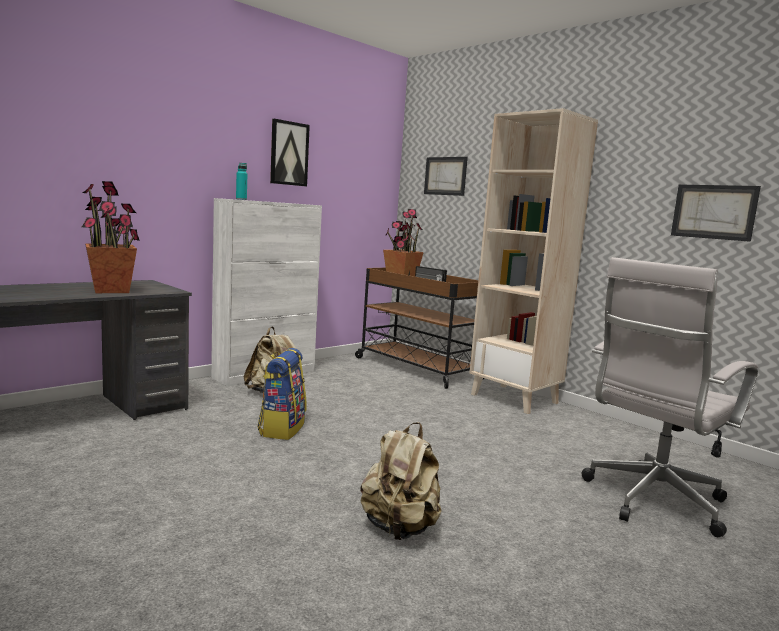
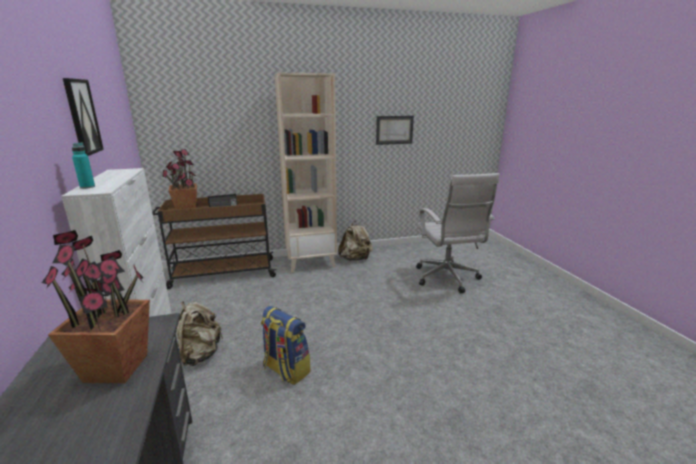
camera: 60 degrees left, 10 degrees up
beige backpack [360,422,442,540] -> beige backpack moved to [338,221,373,261]
picture [424,157,468,196] -> none

